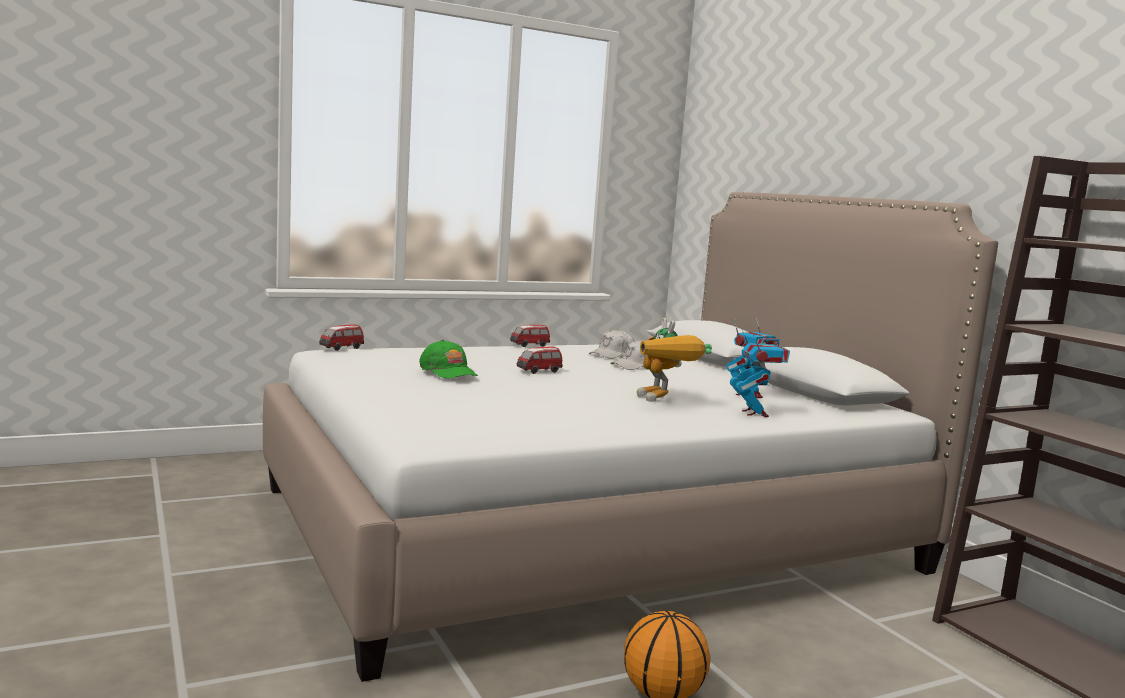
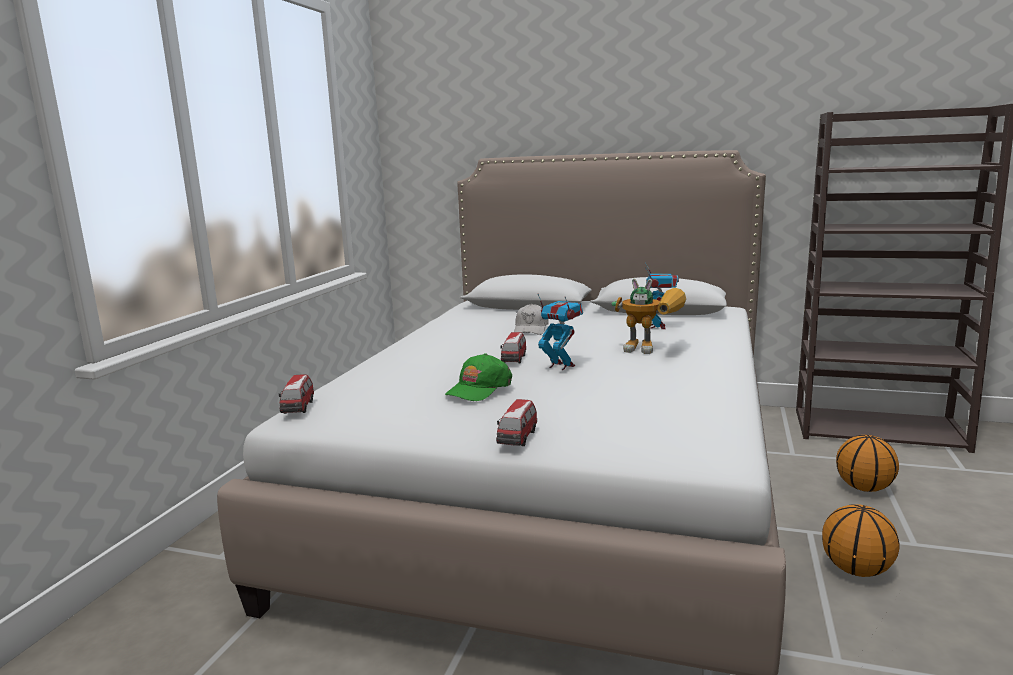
camera: 45 degrees left, 5 degrees up
green cap [419,340,478,379] -> green cap turned 120 degrees clockwise [445,353,512,401]
toy car [510,325,550,347] -> toy car moved to [496,399,537,446]
white cap [589,329,634,359] -> none
toy robot [730,328,790,417] -> toy robot moved to [538,294,583,370]
none -> basketball [836,435,899,492]

